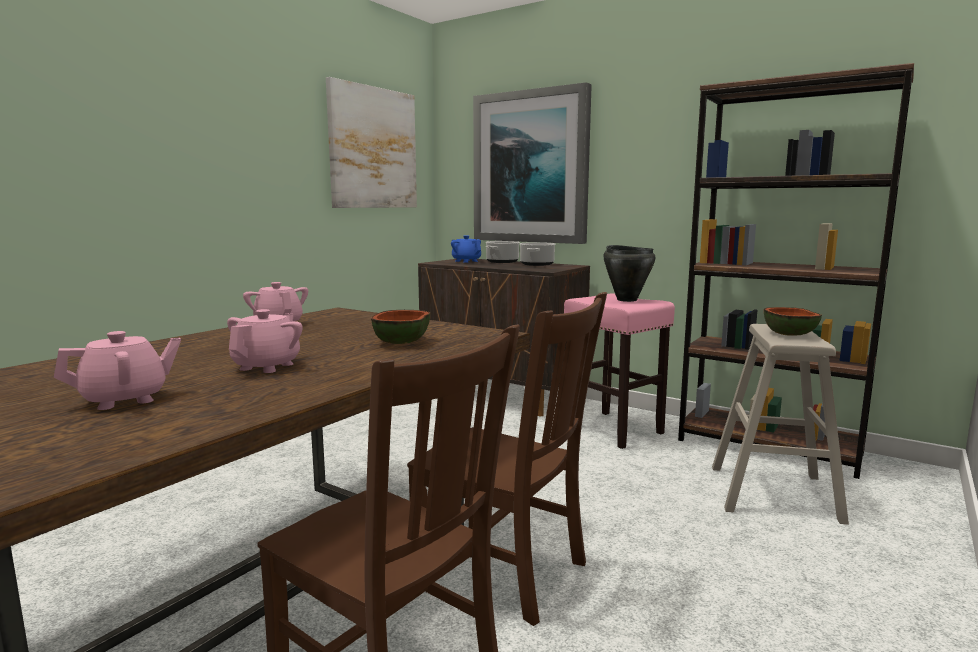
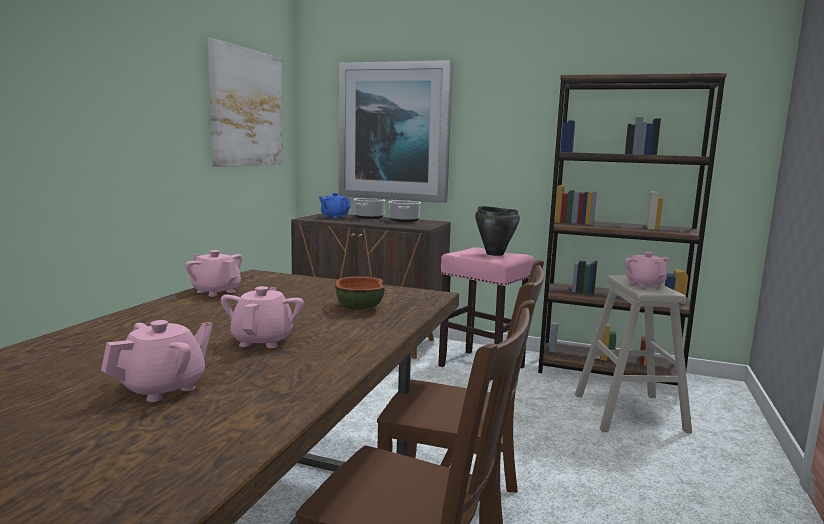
camera: 15 degrees left, 0 degrees up
bowl [764,307,822,336] -> pink teapot [625,252,669,288]

